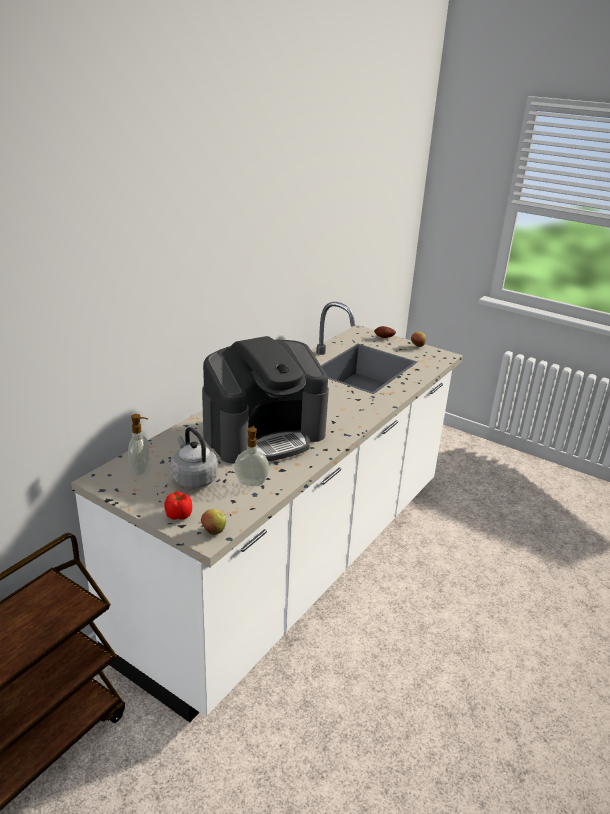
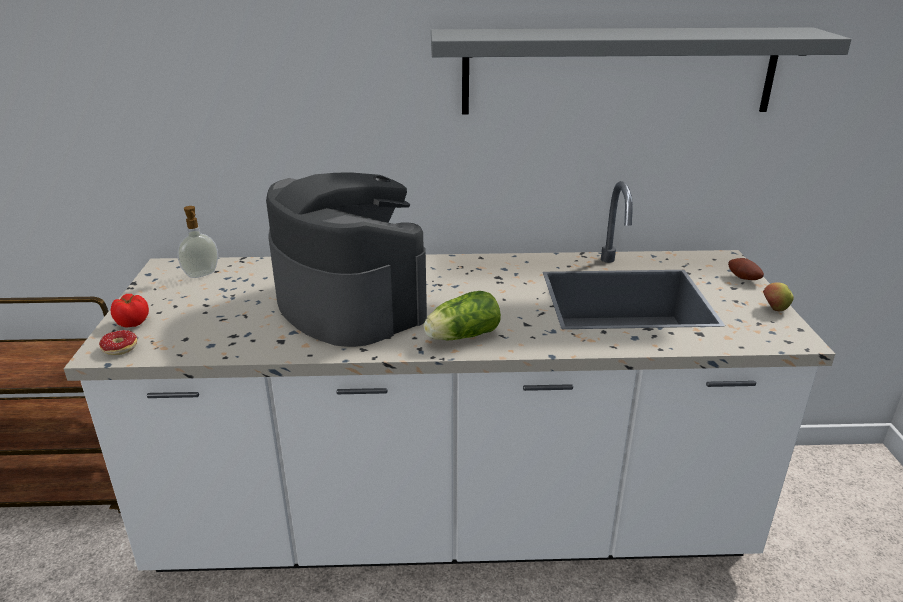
camera: 55 degrees right, 0 degrees up
grey kettle [171,427,218,489] -> none
apple [201,509,226,535] -> donut [99,330,137,355]
coffee machine [202,336,329,464] -> coffee machine turned 150 degrees counterclockwise [266,172,427,347]
soap dispenser [234,426,269,486] -> none
none -> lettuce [424,291,501,340]
none -> grey shelf [431,27,851,114]

